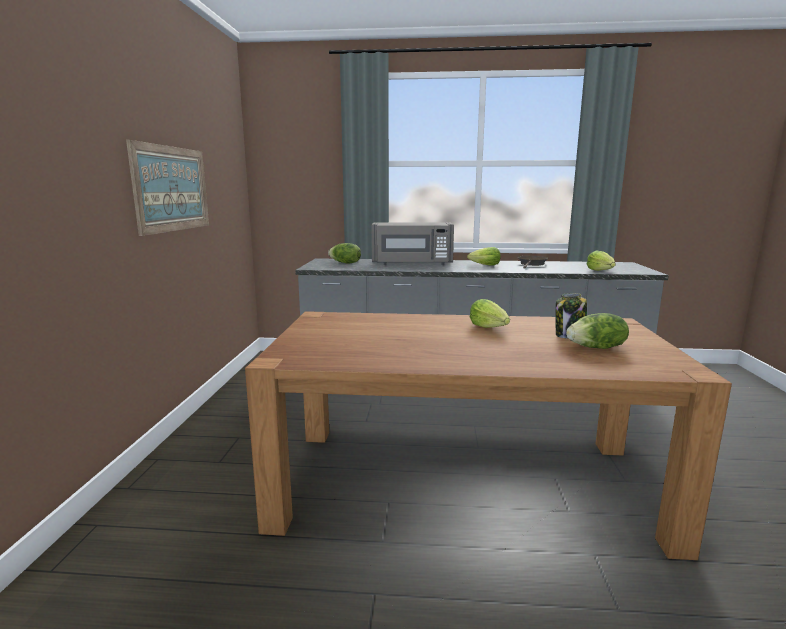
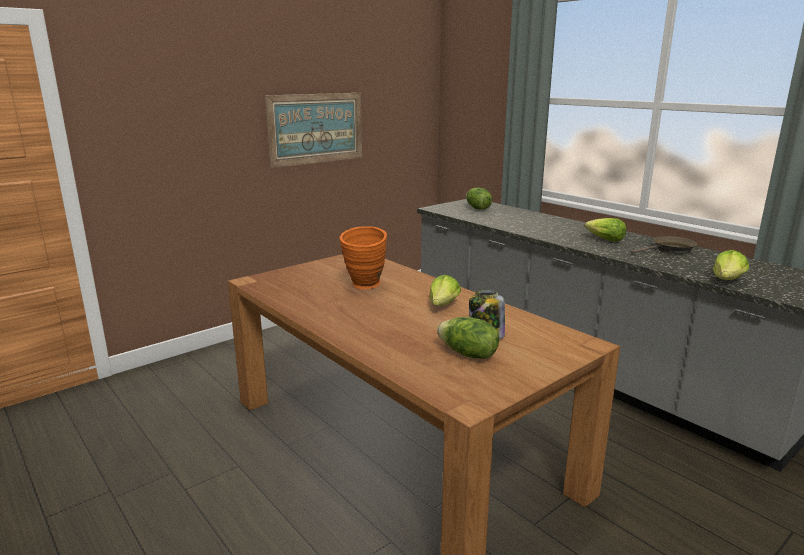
camera: 45 degrees right, 5 degrees up
grey microwave [372,222,454,265] -> none
none -> orange vase [340,226,387,289]

